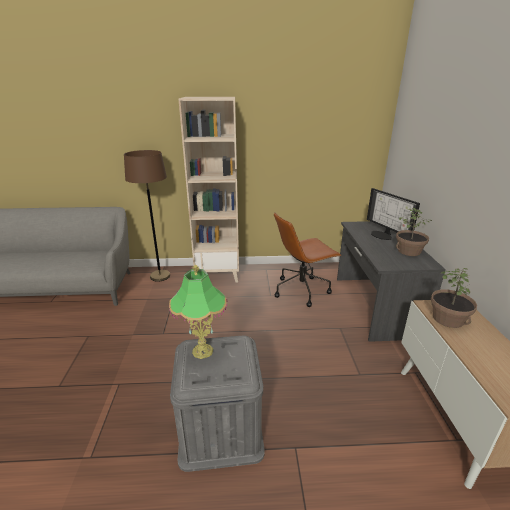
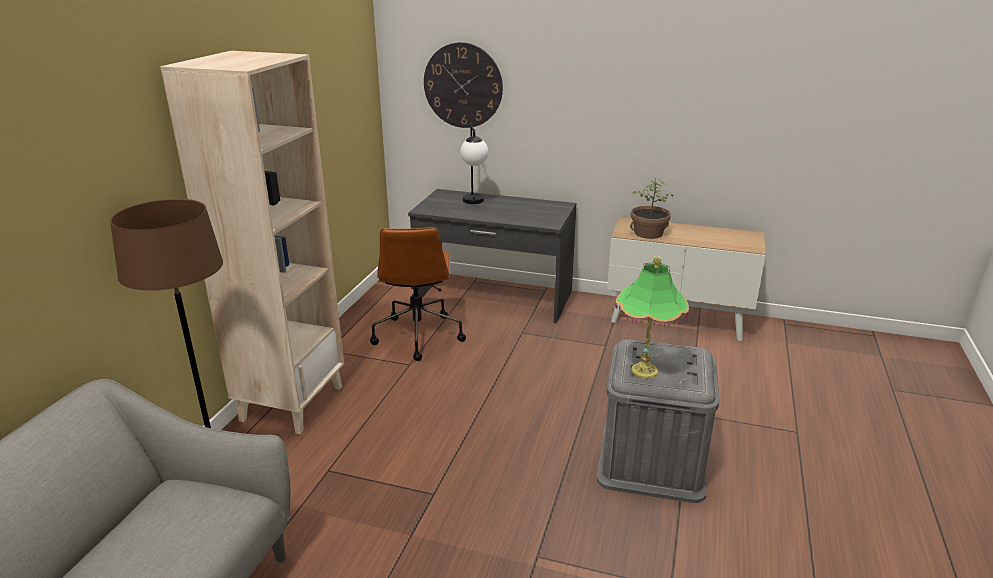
camera: 70 degrees left, 0 degrees up
monitor [367,188,420,240] -> table lamp [460,123,488,204]
potted plant [396,208,432,256] -> none
none -> wall clock [424,42,503,128]

